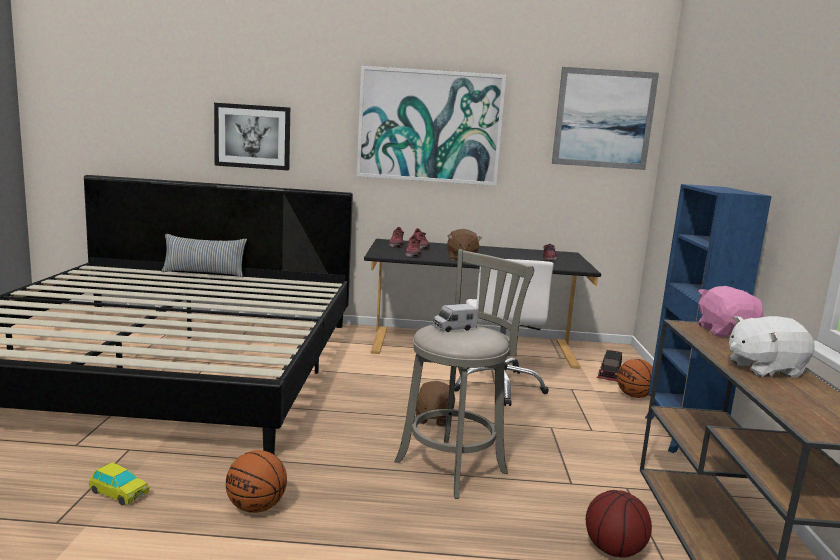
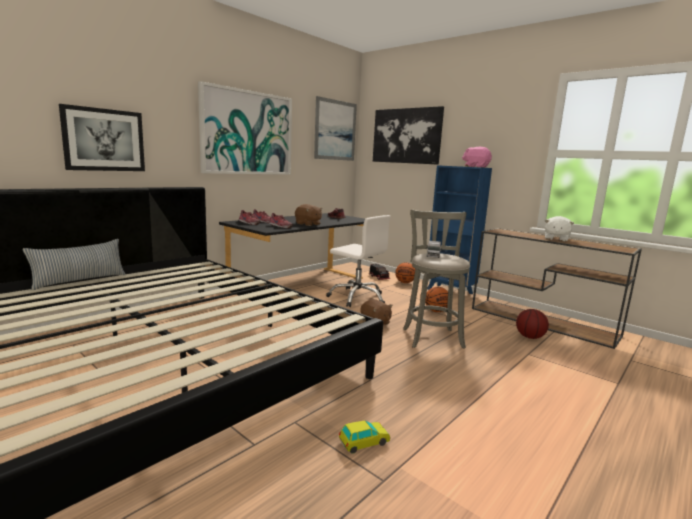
camera: 50 degrees left, 0 degrees up
basketball [226,450,287,513] -> basketball moved to [425,287,448,312]
pink plush toy [698,286,763,337] -> pink plush toy moved to [462,147,492,168]
none -> picture [373,106,444,165]

